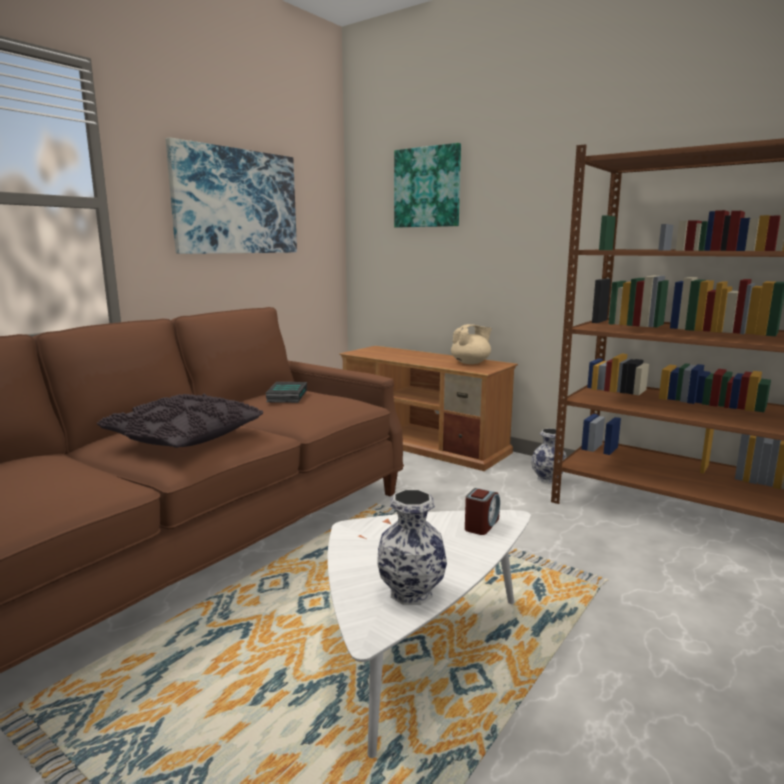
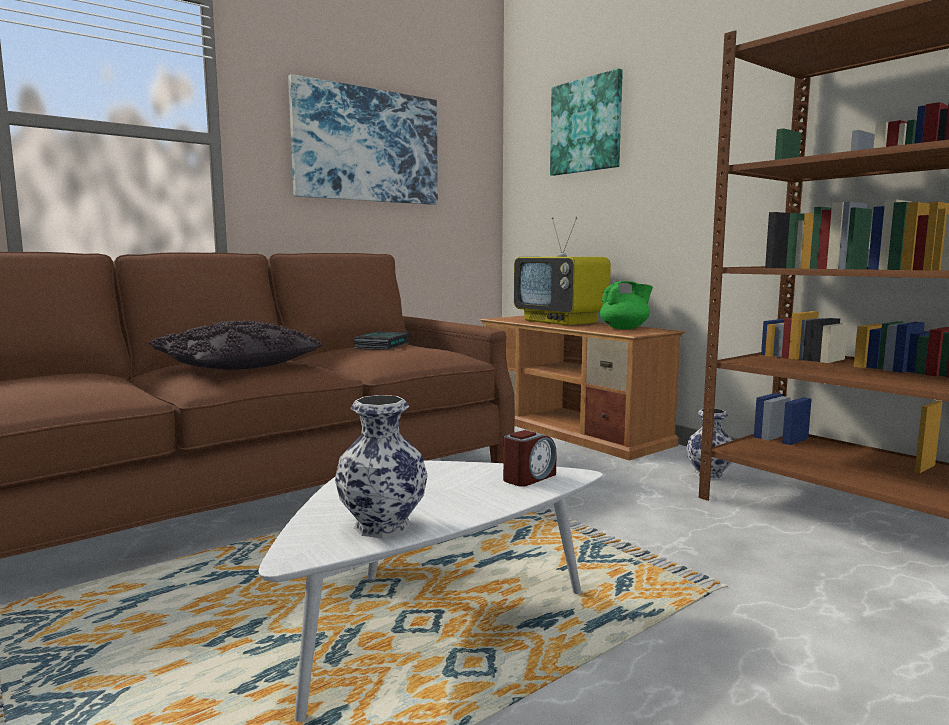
camera: 15 degrees right, 5 degrees down
beige teapot [451,324,492,364] -> green teapot [600,281,653,329]
none -> television [514,217,611,325]

